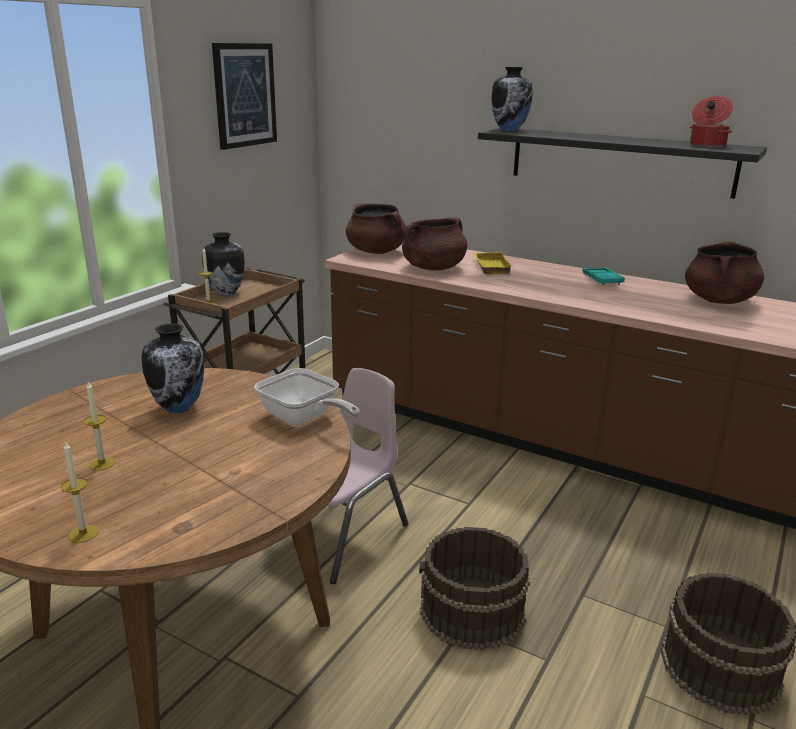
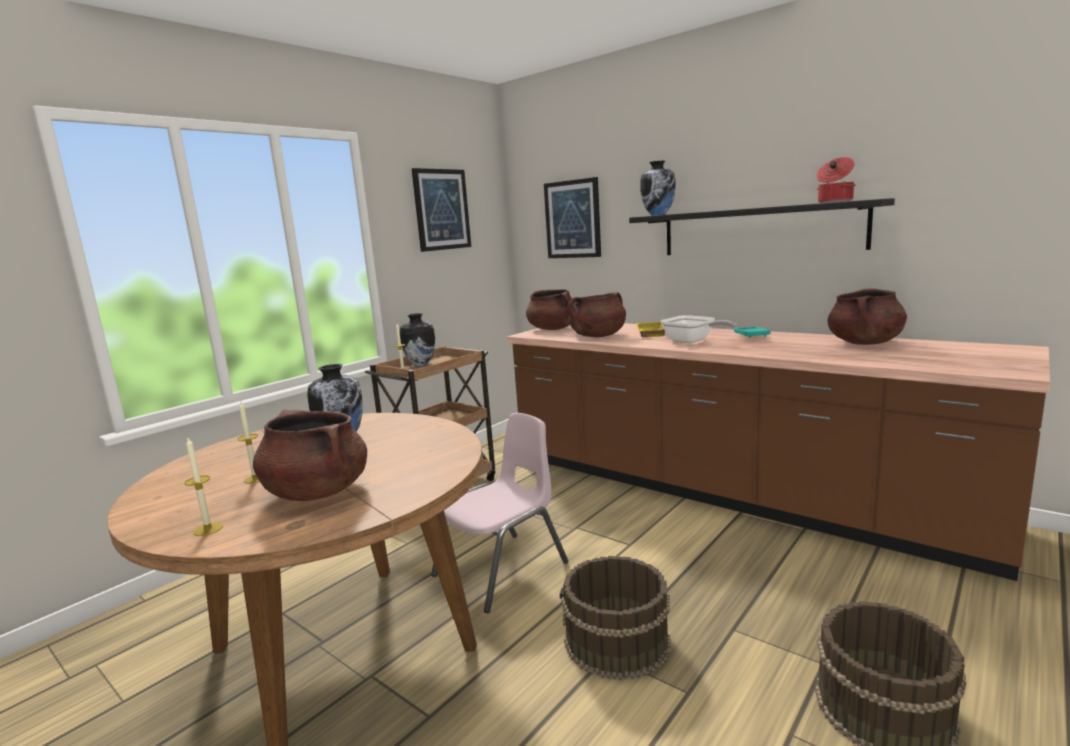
camera: 10 degrees right, 10 degrees down
frying pan [254,368,360,426] -> frying pan moved to [661,315,737,344]
none -> brown cooking pot [253,410,367,501]
none -> picture [544,177,601,258]

